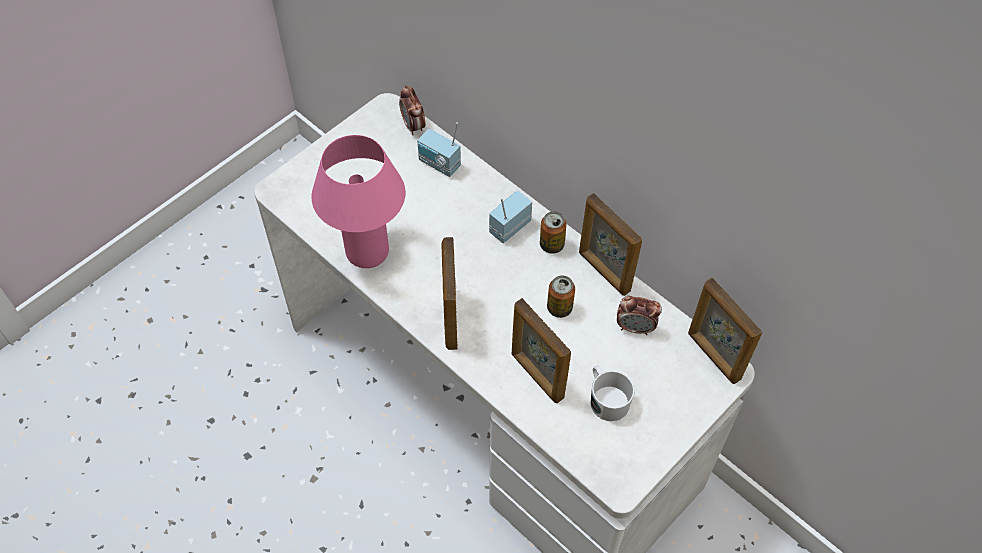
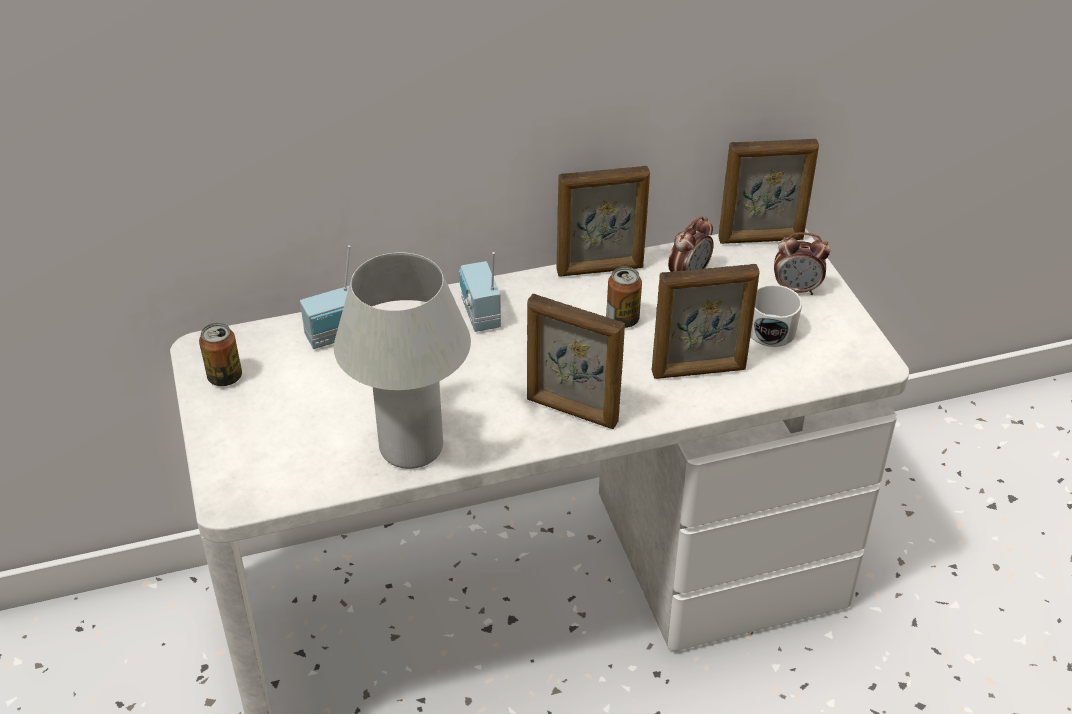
camera: 60 degrees left, 15 degrees down
pink table lamp [312,135,405,268] -> white table lamp [334,252,471,469]
alarm clock [399,85,425,135] -> alarm clock moved to [774,232,830,295]
can [540,211,566,254] -> can moved to [199,323,242,386]

